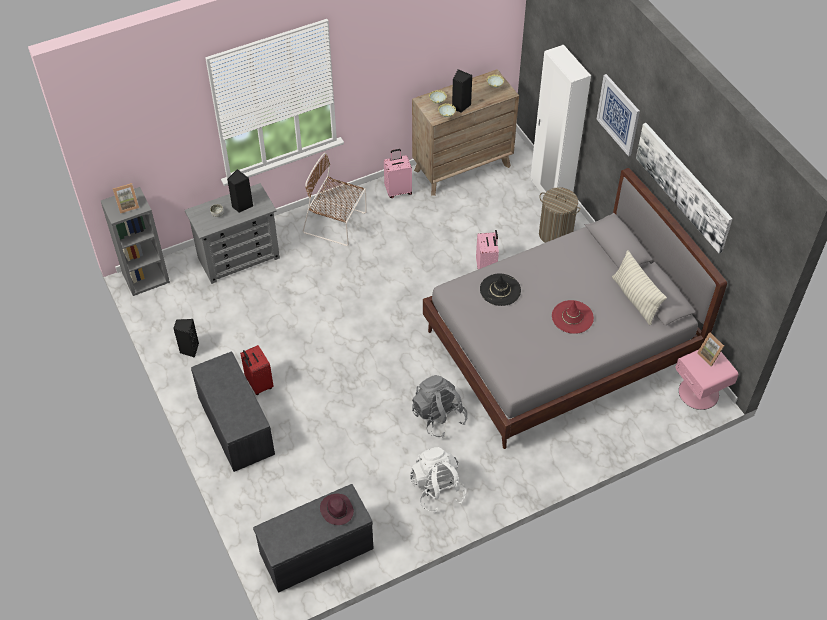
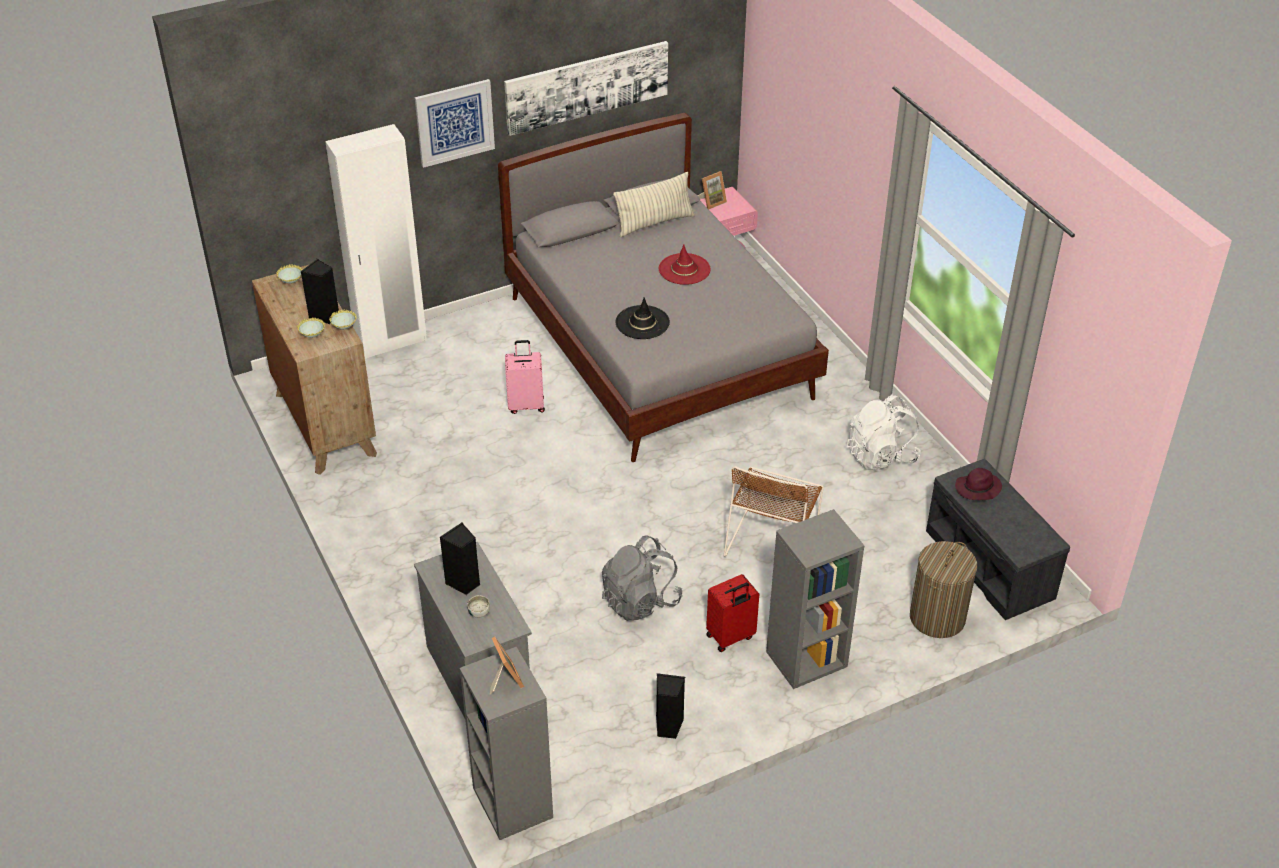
camera: 90 degrees left, 10 degrees down
grey bench [191,352,275,472] -> grey bookcase [766,509,864,689]
brown chair [303,153,367,246] -> brown chair moved to [724,466,824,557]
pink suitcase [384,149,412,198] -> none
grey backpack [412,375,467,438] -> grey backpack moved to [602,536,682,621]
laundry basket [539,187,581,243] -> laundry basket moved to [910,541,977,638]

